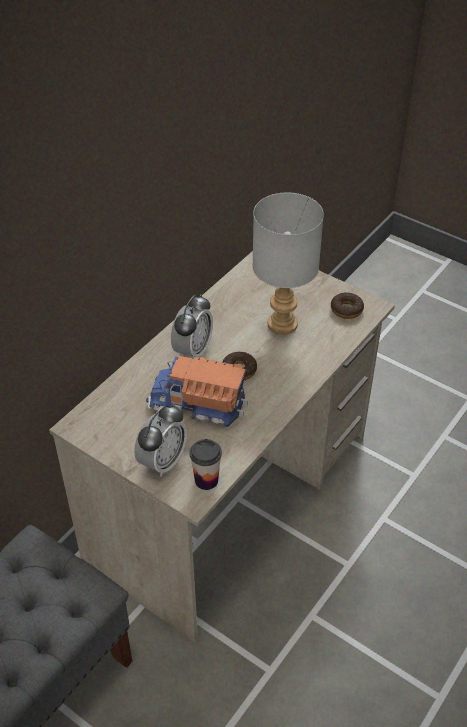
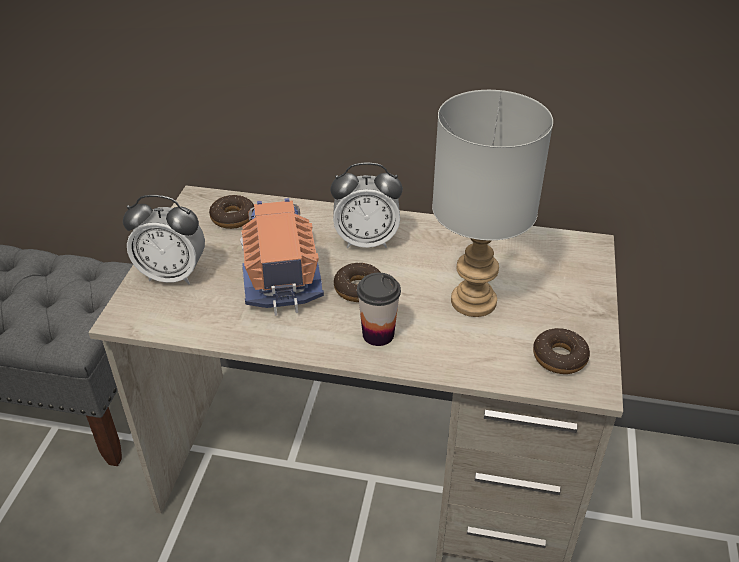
camera: 65 degrees right, 5 degrees down
cup [190,439,222,490] -> cup moved to [357,273,401,346]
none -> donut [209,195,254,229]

